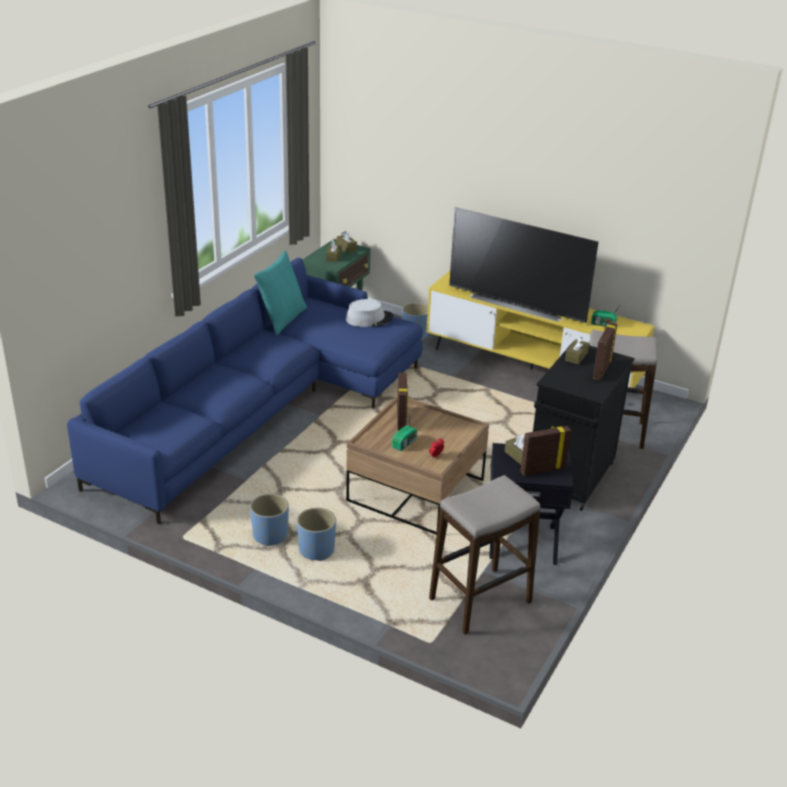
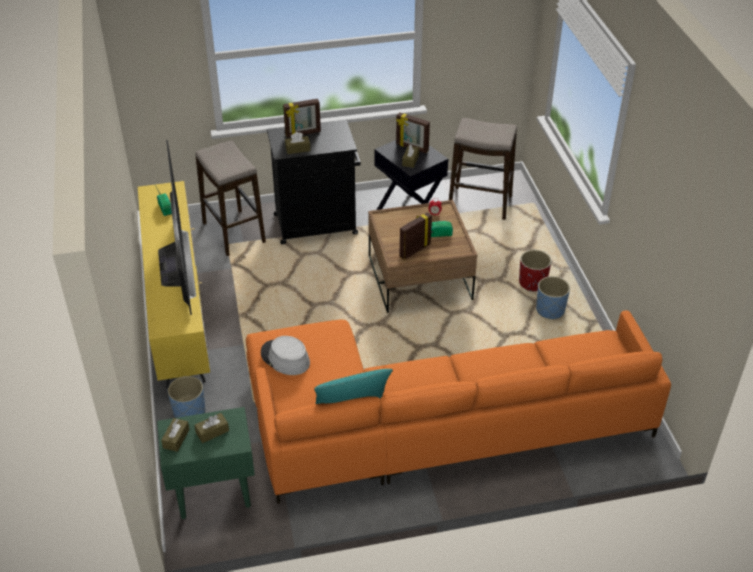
camera: 130 degrees left, 10 degrees up
blue sofa [67,258,423,524] -> orange sofa [246,310,671,504]
blue planter [297,508,336,561] -> red planter [519,250,551,291]

